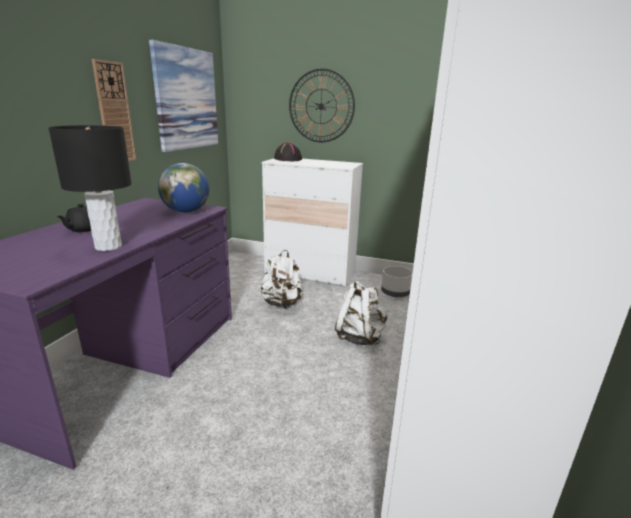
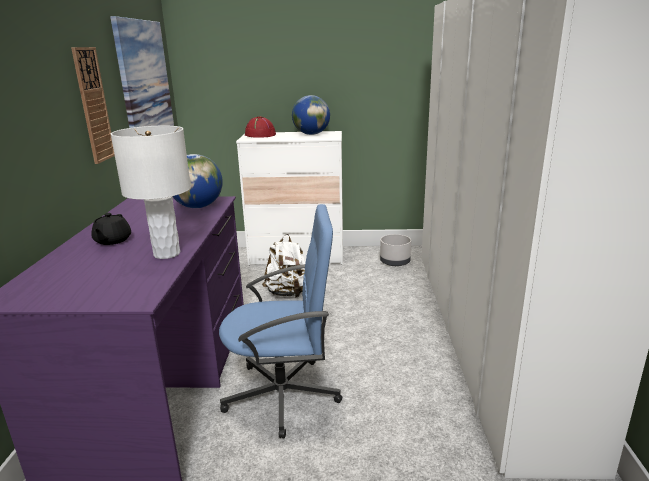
camera: 15 degrees left, 0 degrees up
black table lamp [48,125,132,251] -> white table lamp [111,126,191,259]
black hat [274,142,302,161] -> red hat [245,116,276,138]
wall clock [289,68,355,142] -> none
white backpack [335,281,387,345] -> none
none -> blue office chair [219,204,342,438]
none -> globe [292,95,330,135]

